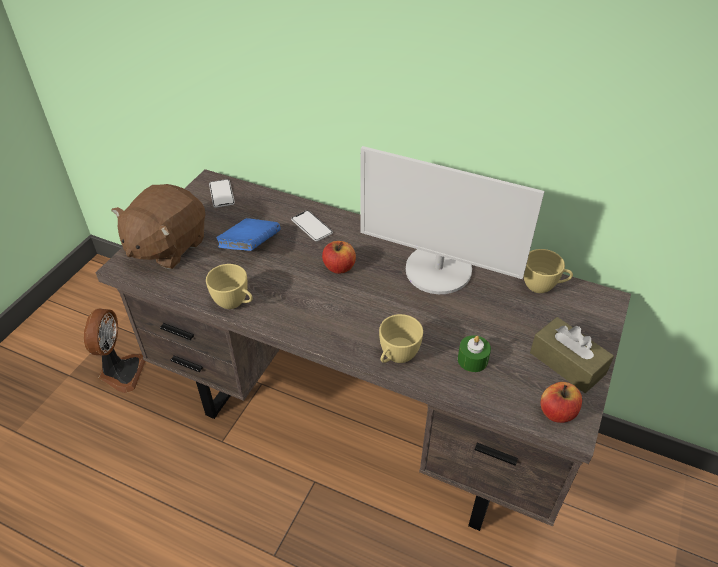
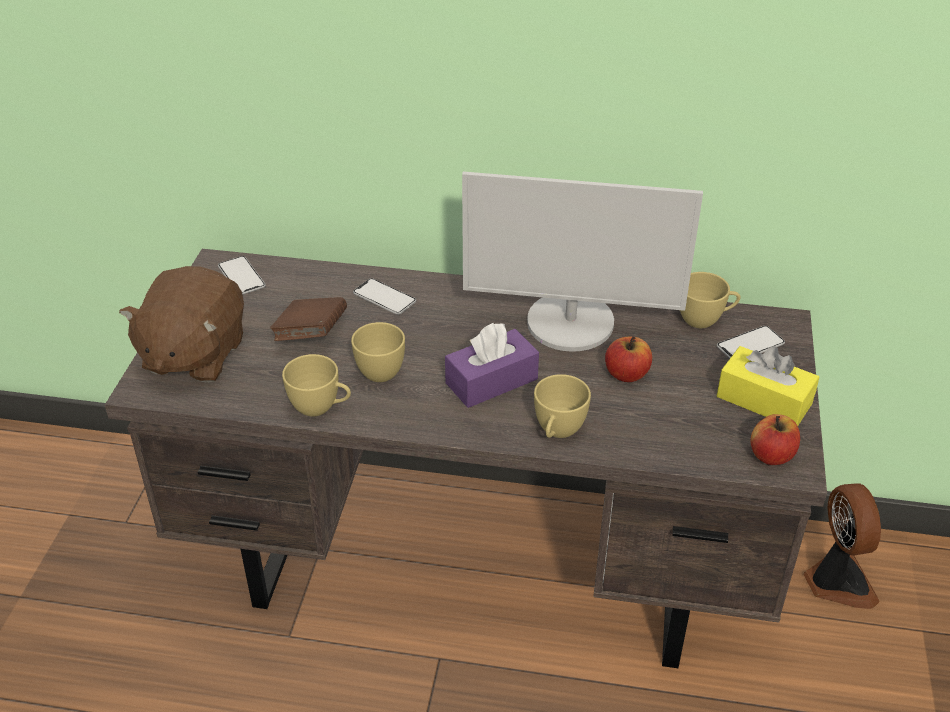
camera: 15 degrees left, 5 degrees down
fan [84,309,145,393] -> fan moved to [804,483,881,609]
blue book [216,218,281,251] -> brown book [270,297,347,341]
apple [322,241,356,274] -> apple moved to [605,336,652,382]
green candle [458,335,491,372] -> none
brown tissue box [530,317,614,393] -> yellow tissue box [717,346,819,426]
none -> yellow cup [351,322,405,382]
none -> purple tissue box [445,323,539,408]
none -> phone [717,326,785,358]

